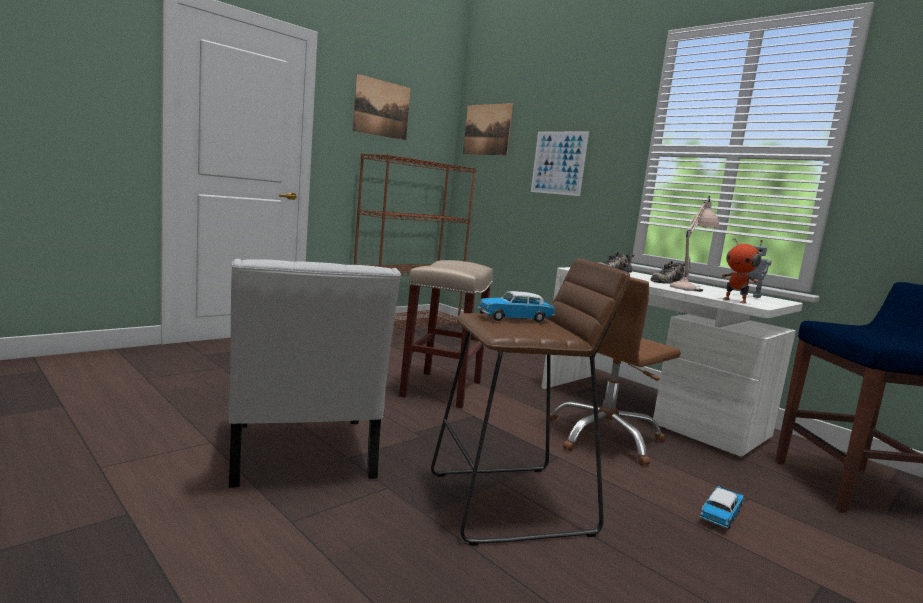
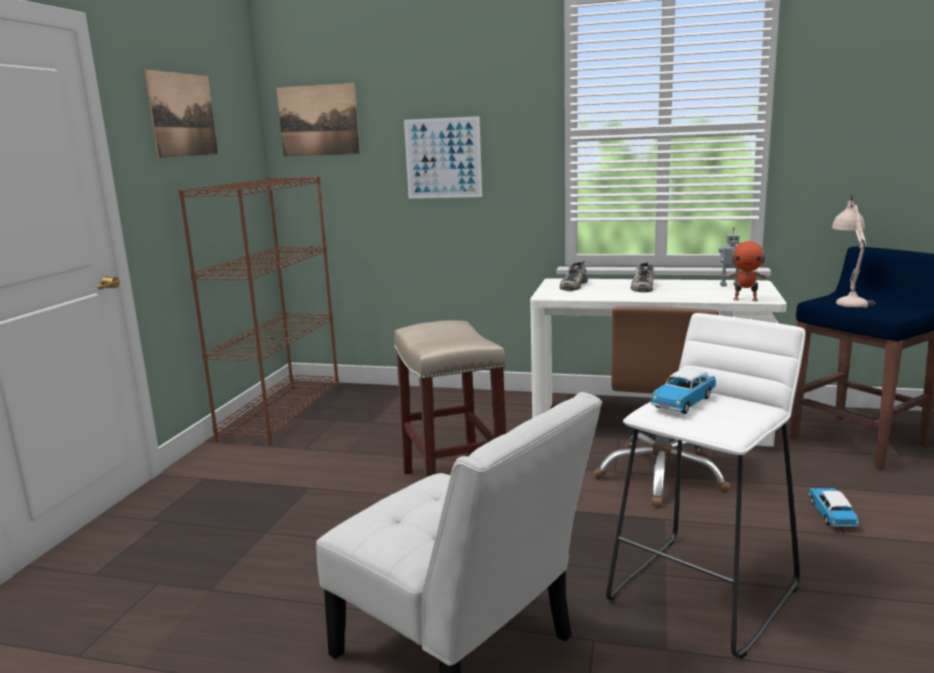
camera: 30 degrees left, 5 degrees up
brown stool [431,258,630,546] -> white stool [606,313,806,659]
beige table lamp [670,196,719,292] -> beige table lamp moved to [832,194,876,308]

